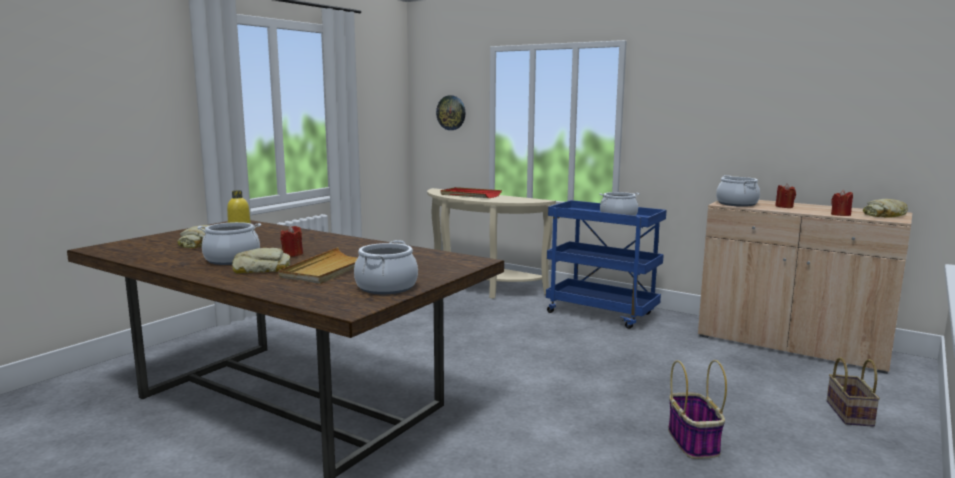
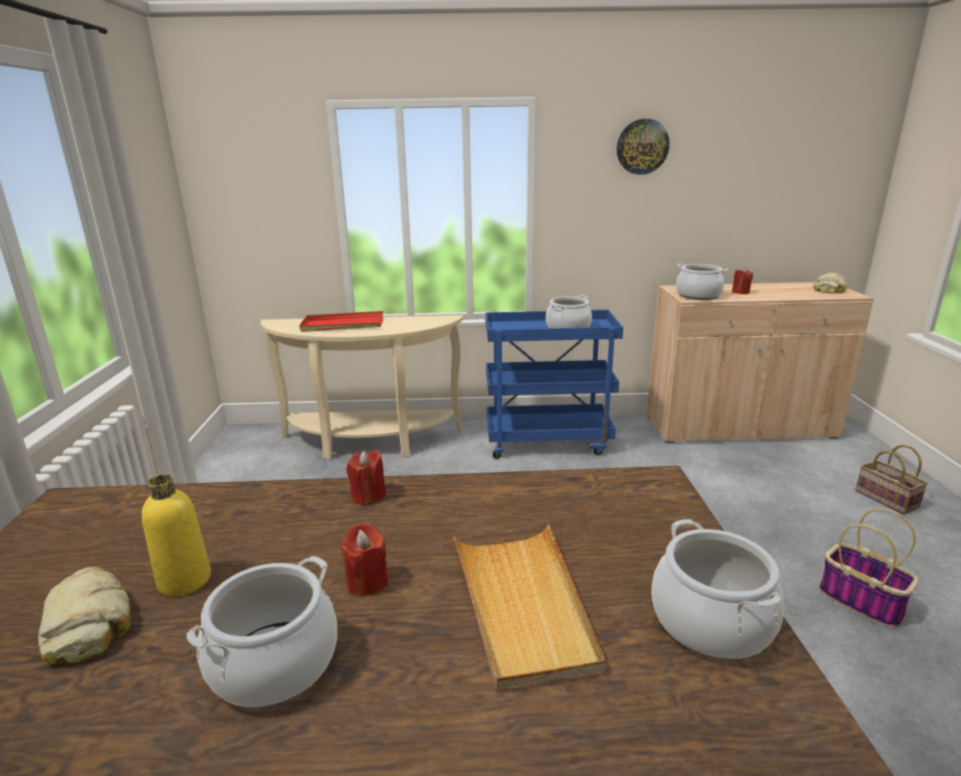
camera: 35 degrees left, 10 degrees up
bread [232,248,290,273] -> none
wall clock [436,95,465,130] -> wall clock moved to [617,119,669,175]
red candle [831,190,853,216] -> red candle moved to [347,450,386,505]

